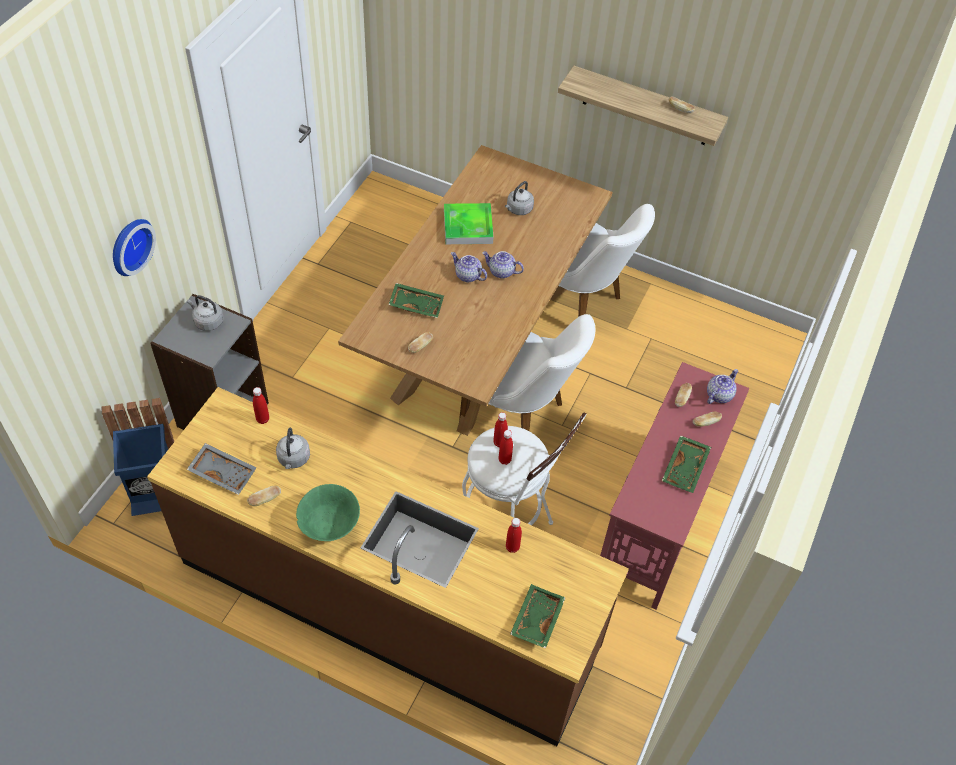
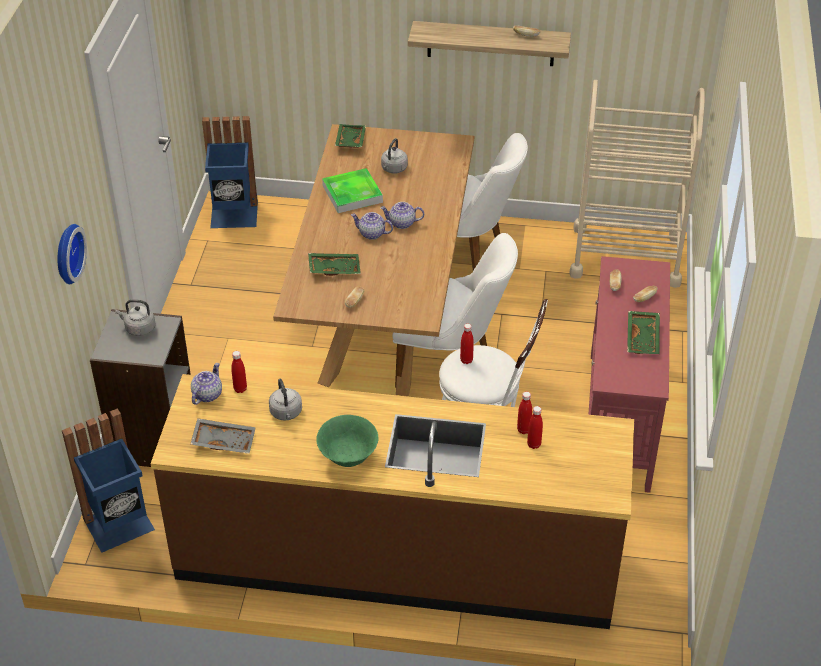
camera: 15 degrees left, 10 degrees down
bread [247,485,281,506] -> none
red bottle [499,430,513,465] -> red bottle moved to [527,406,543,449]
green tray [510,584,565,649] -> green tray moved to [335,124,366,148]
teapot [707,369,738,404] -> teapot moved to [191,363,222,405]
none -> blue trash can [202,116,258,228]
none -> beige cart [569,80,705,288]

